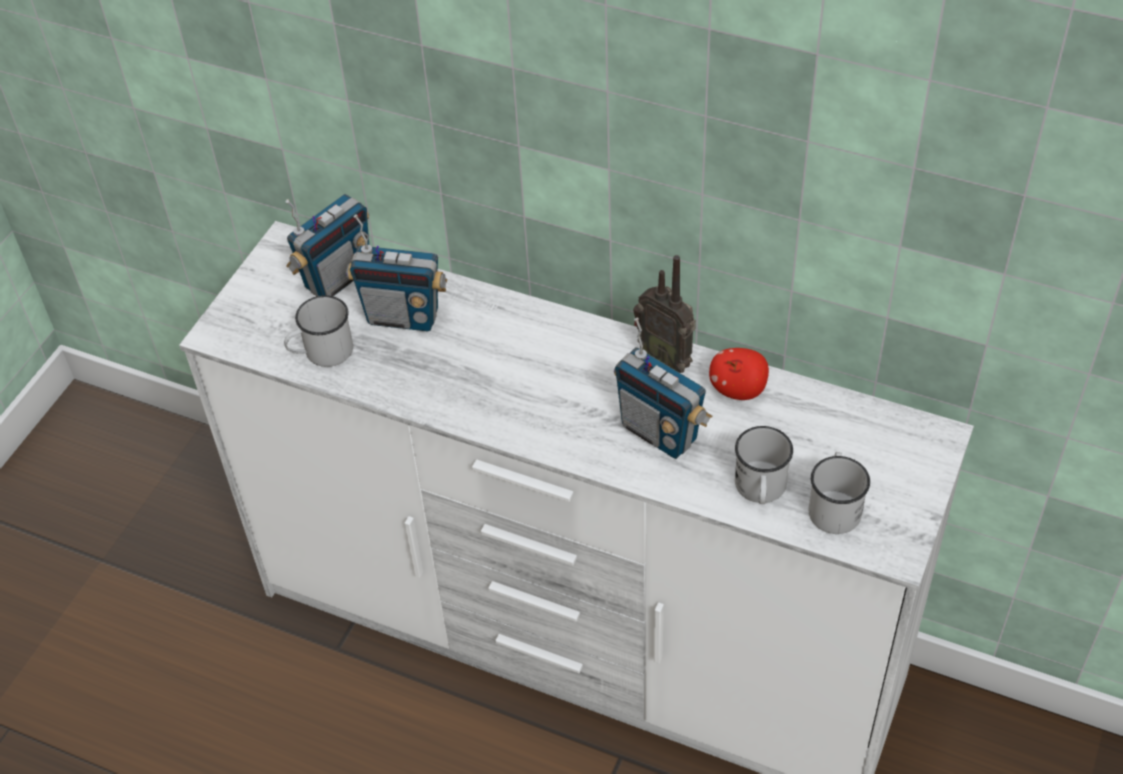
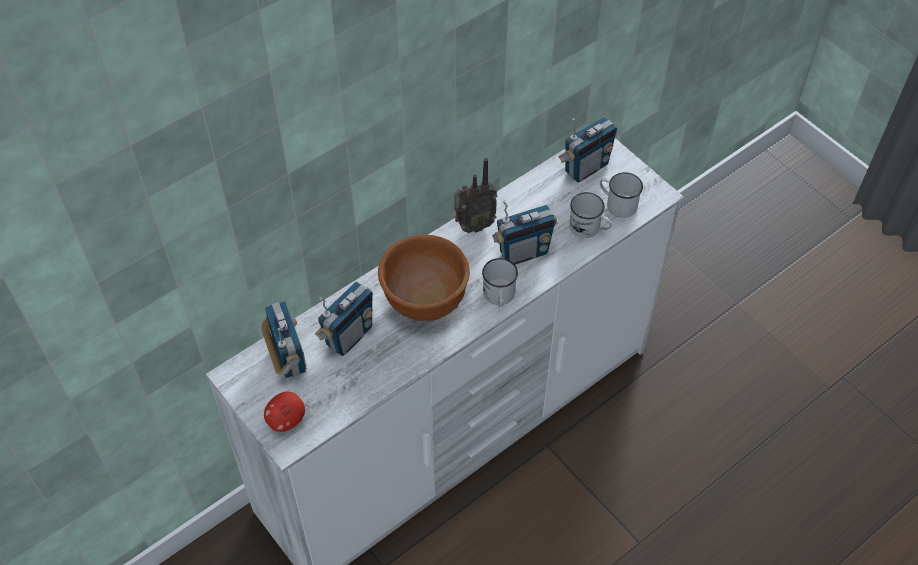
camera: 65 degrees left, 5 degrees up
white mug [284,295,353,367] -> white mug moved to [482,258,518,307]
apple [709,348,769,400] -> apple moved to [264,392,305,432]
none -> brown bowl [378,234,470,321]
none -> radio [558,117,617,182]

